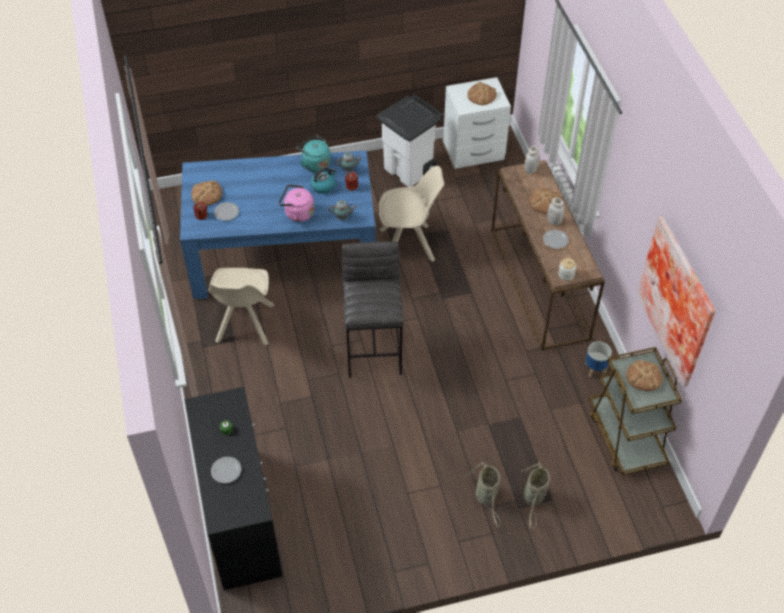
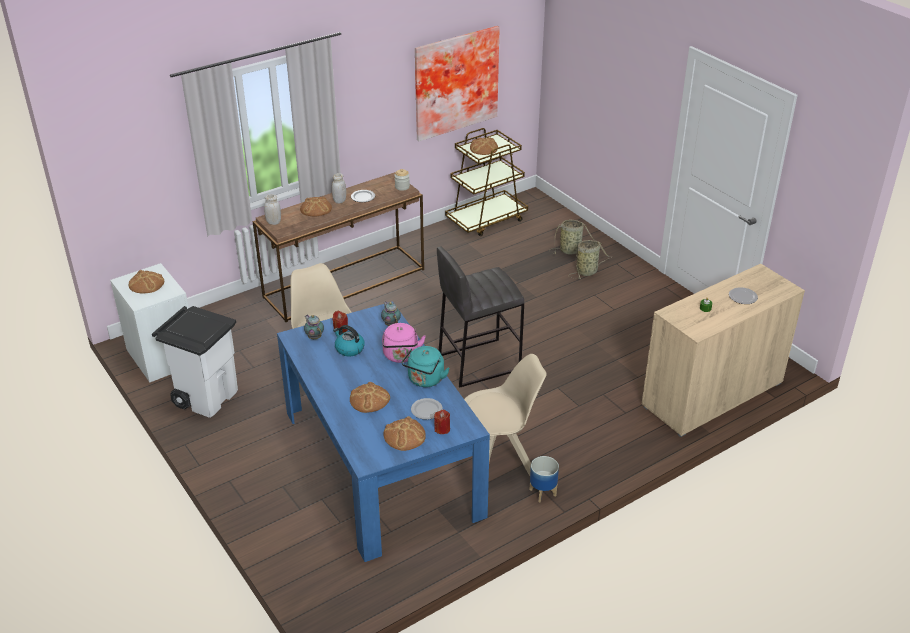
camera: 110 degrees left, 15 degrees down
black cabinet [185,387,282,591] -> beige cabinet [642,264,805,437]
turquoise kettle [296,135,331,173] -> turquoise kettle moved to [402,346,450,387]
planter [585,341,612,377] -> planter moved to [529,456,559,502]
none -> bread [350,382,390,413]

